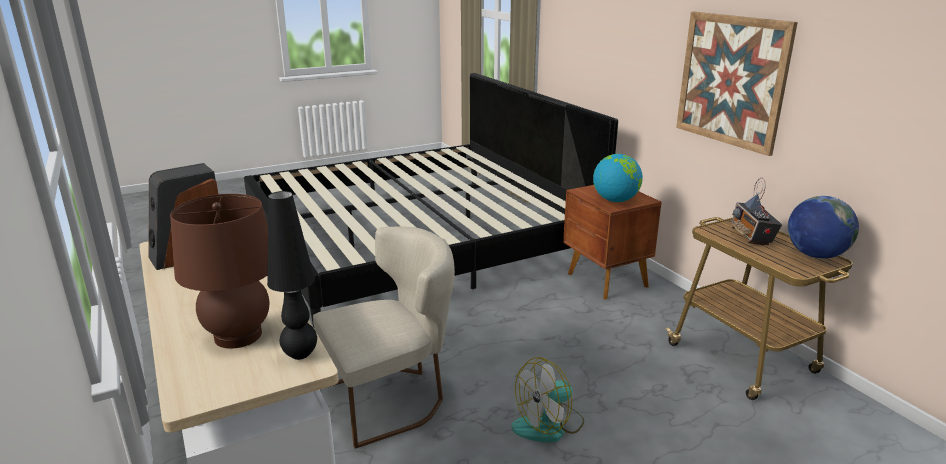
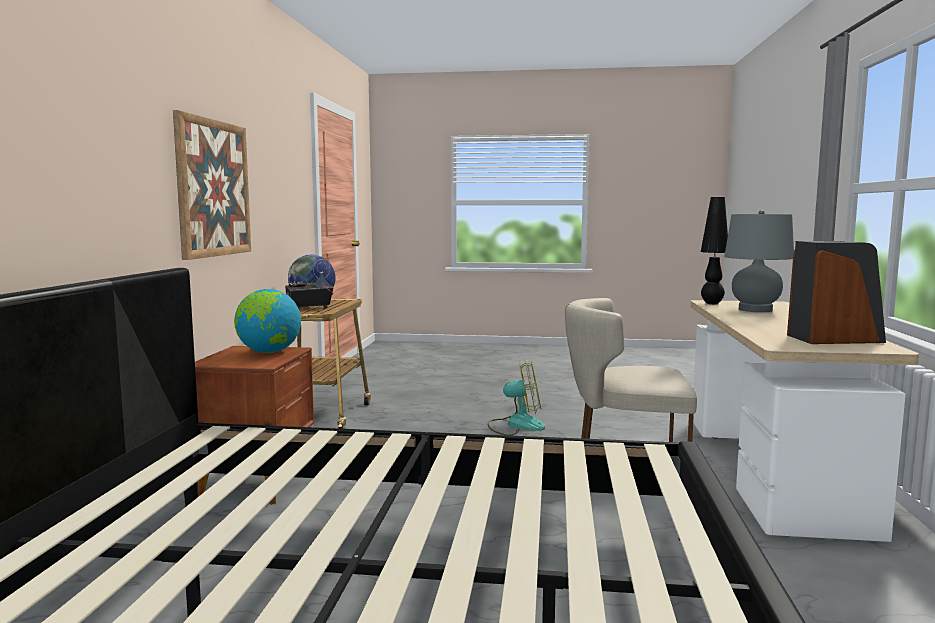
camera: 145 degrees left, 15 degrees down
brown table lamp [170,194,269,349] -> grey table lamp [724,210,794,312]
radio [732,177,782,246] -> radio turned 150 degrees counterclockwise [285,259,334,308]

